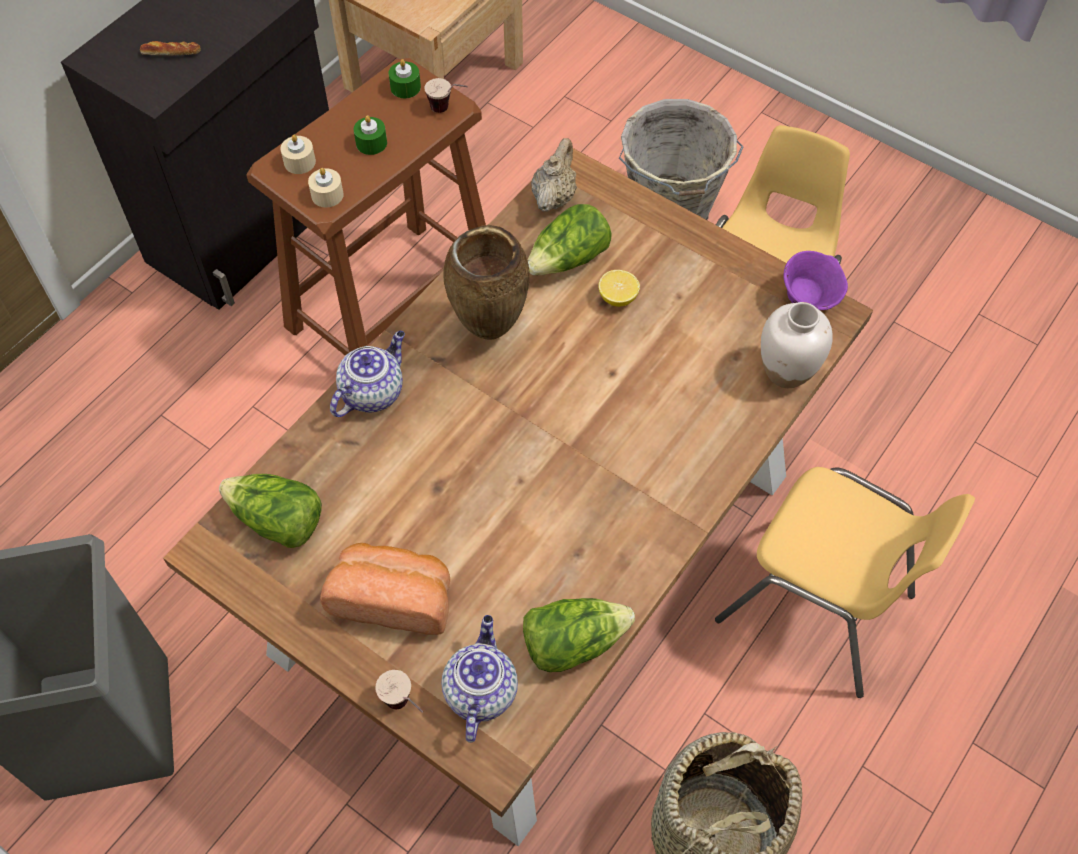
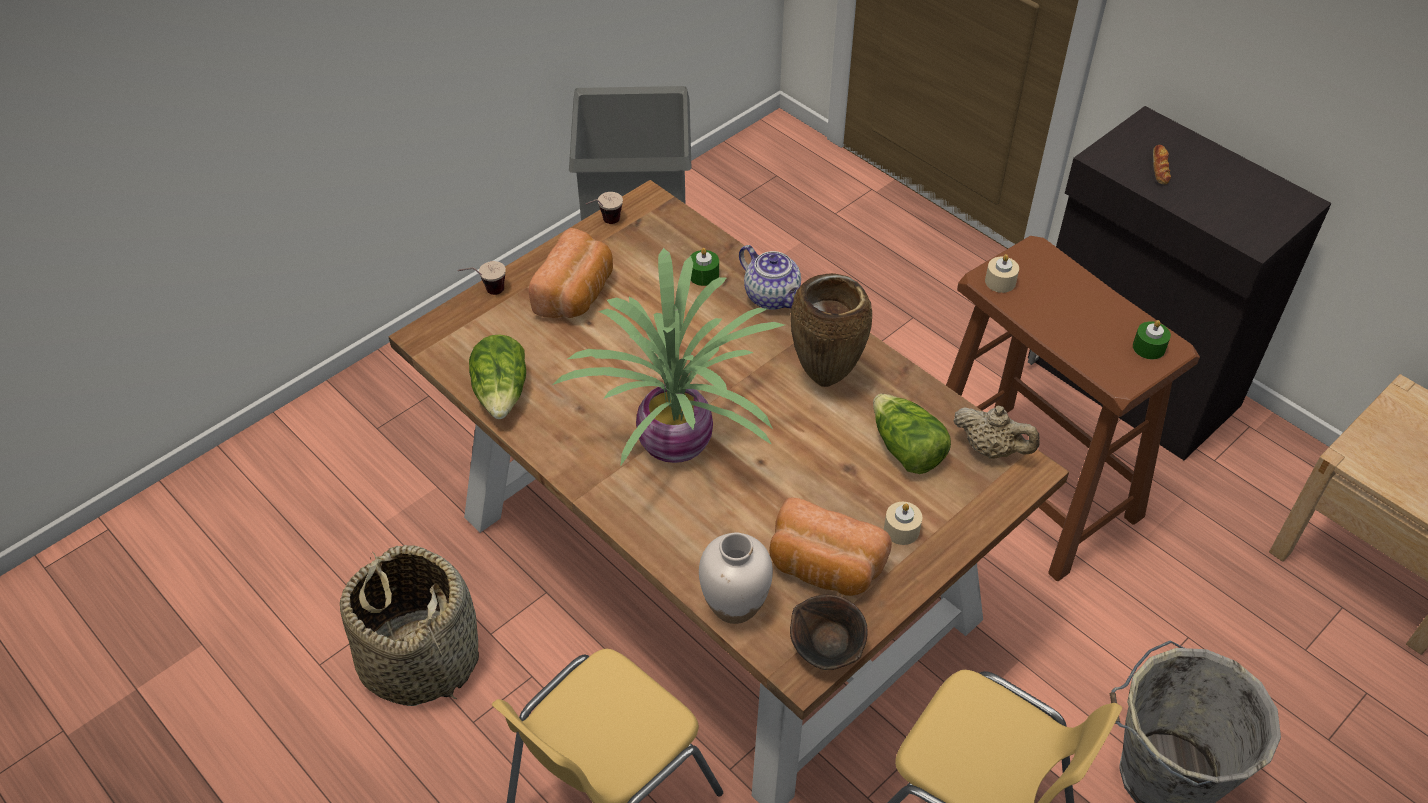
camera: 100 degrees right, 10 degrees down
lettuce [219,474,322,548] -> none
beige candle [280,135,316,174] -> beige candle moved to [884,502,922,545]
green candle [354,115,387,155] -> green candle moved to [690,248,719,286]
cup [424,78,468,113] -> cup moved to [586,192,623,224]
teapot [441,615,518,743] -> none
lemon [598,270,640,307] -> none
purple bowl [784,251,848,310] -> brown bowl [790,595,868,670]
none -> potted plant [552,248,785,465]
none -> bread [769,498,892,596]

